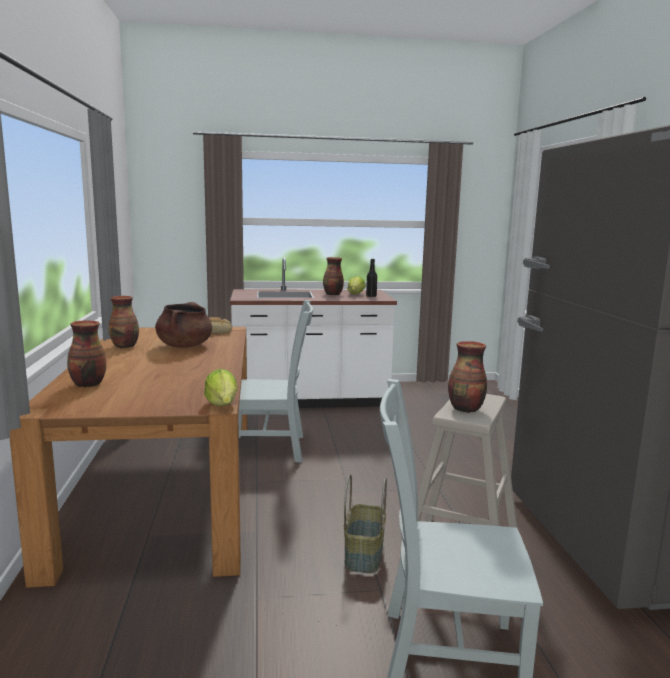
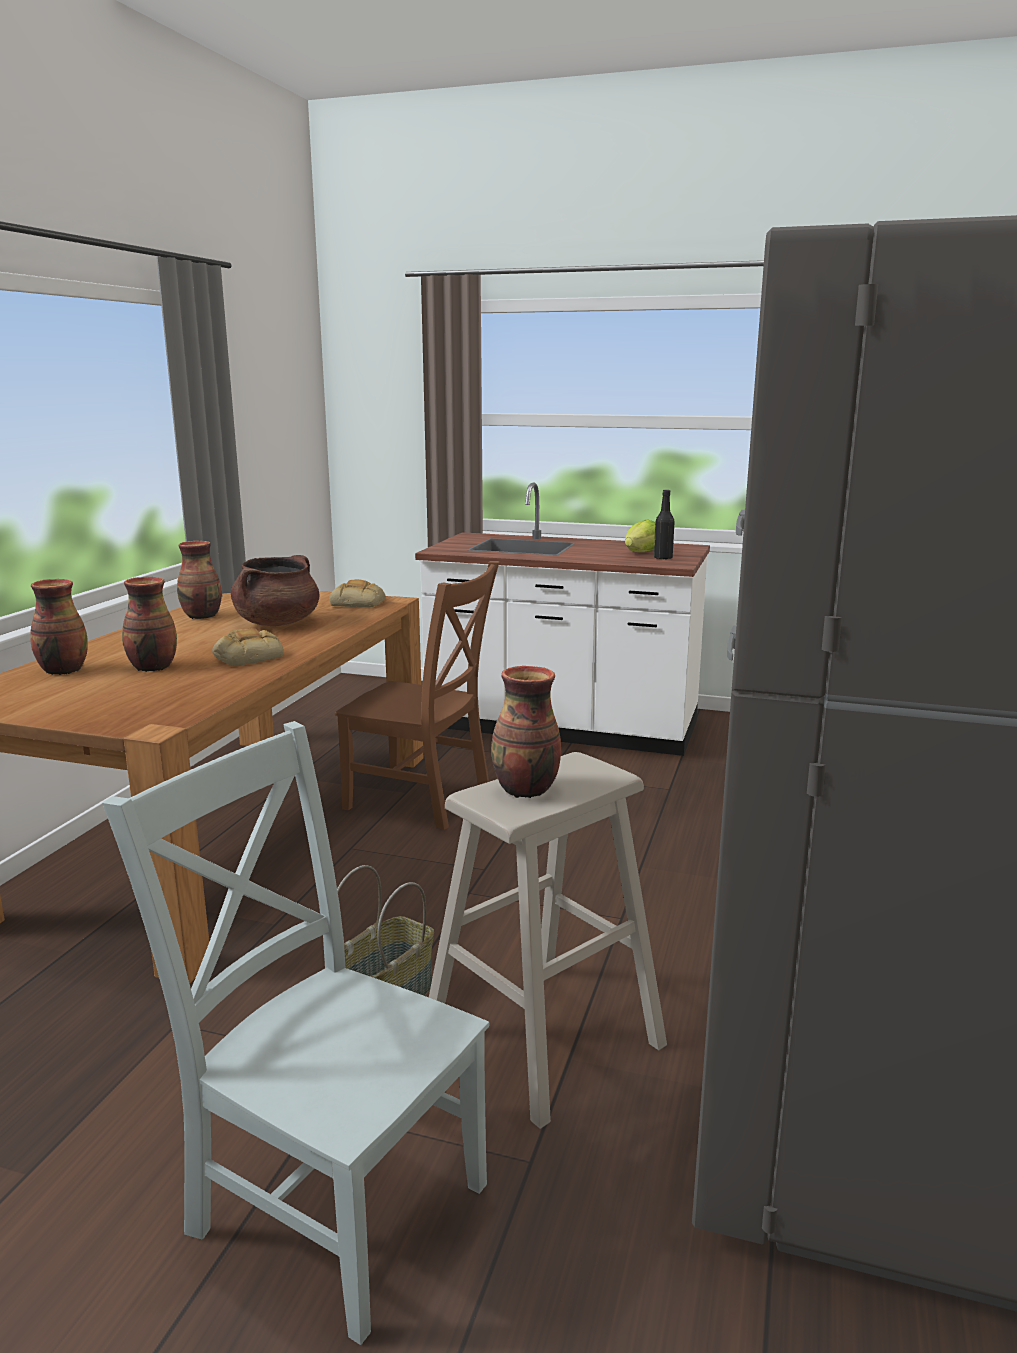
camera: 25 degrees right, 5 degrees up
lettuce [204,369,238,406] -> none
grey chair [238,300,313,463] -> brown chair [335,561,500,830]
vase [323,257,344,295] -> vase moved to [122,577,177,672]
none -> bread [212,628,284,666]

